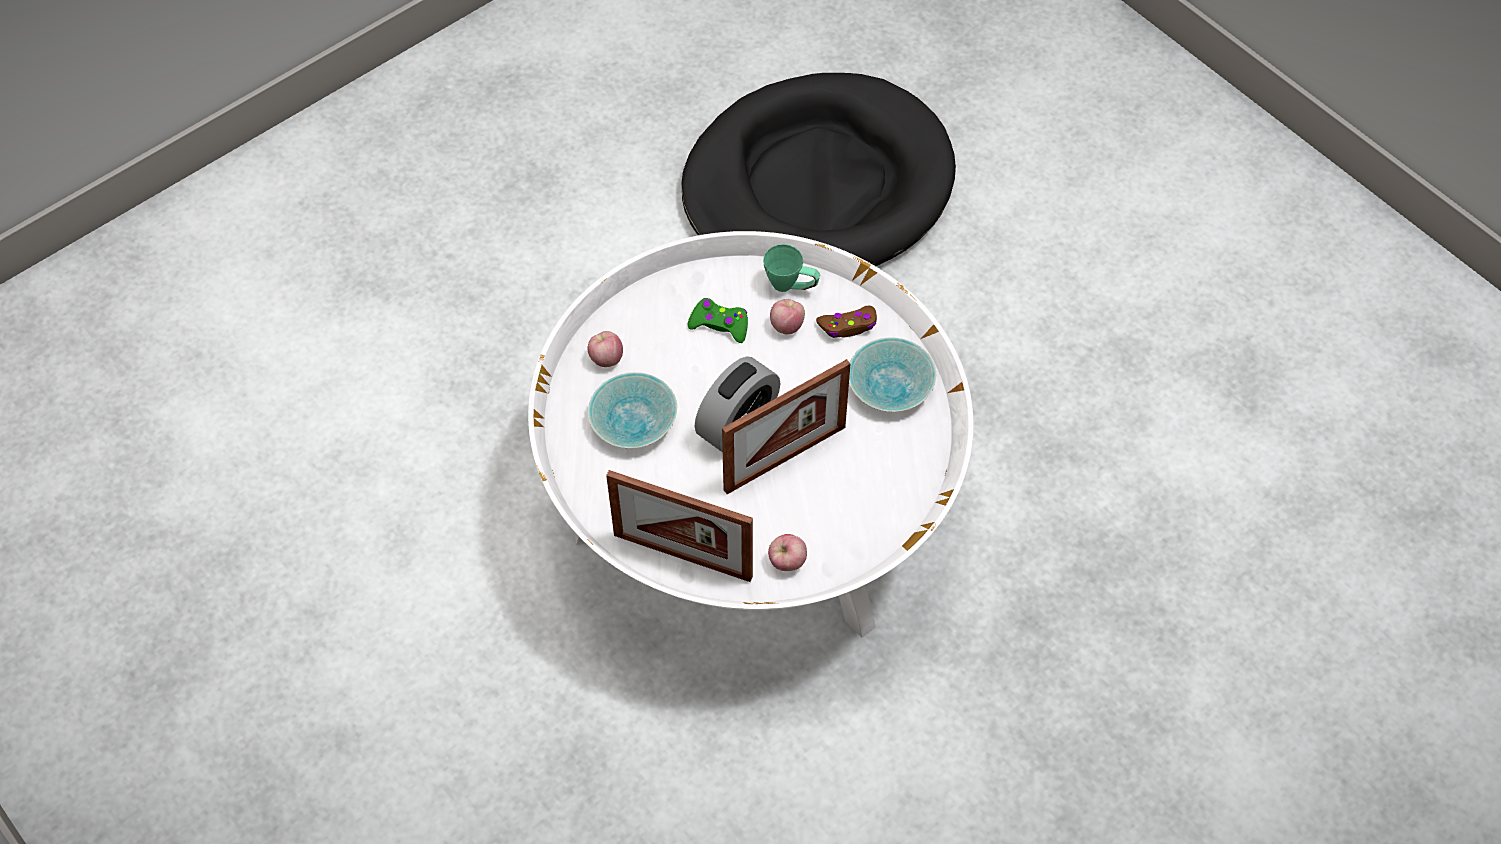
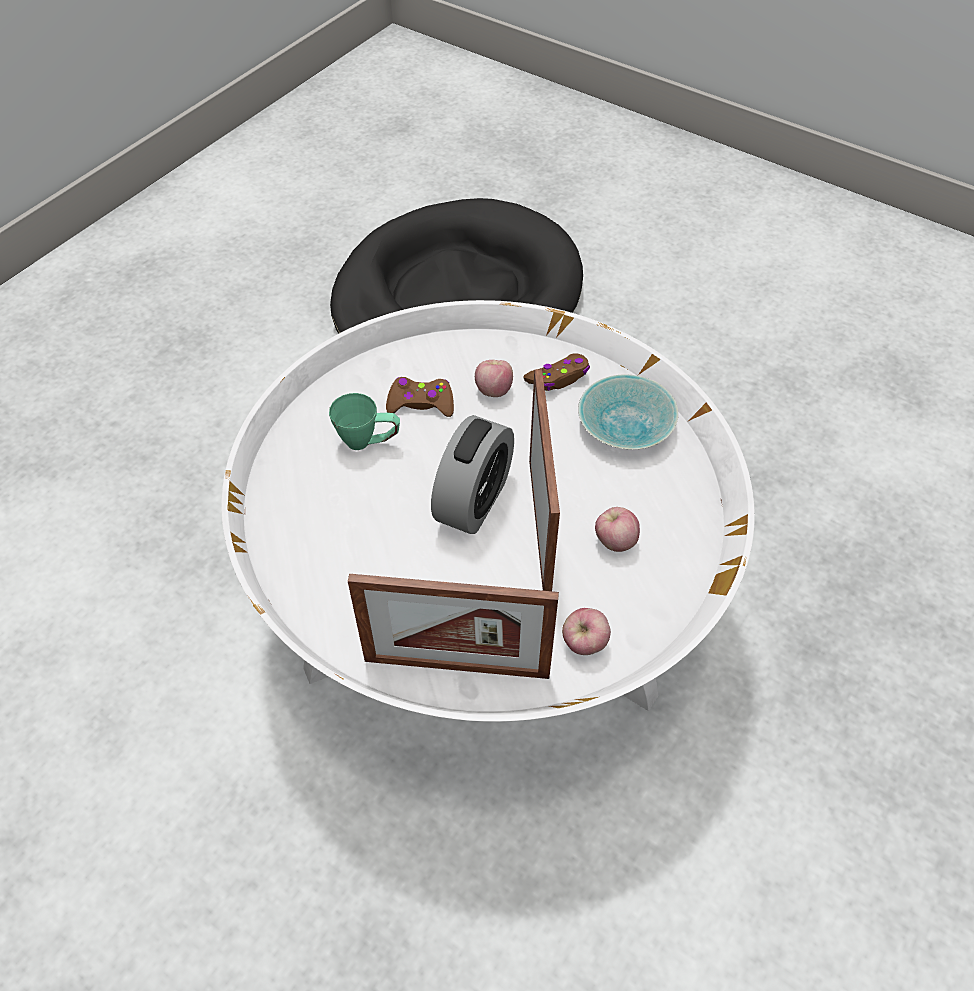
camera: 15 degrees left, 5 degrees down
apple [587,331,623,367] -> apple moved to [595,507,640,552]
turquoise bowl [588,372,677,448] -> none
green game controller [688,298,748,343] -> brown game controller [386,377,454,417]
picture frame [722,359,850,494] -> picture frame turned 45 degrees counterclockwise [529,369,560,591]
green mug [763,244,820,292] -> green mug moved to [329,393,400,450]

